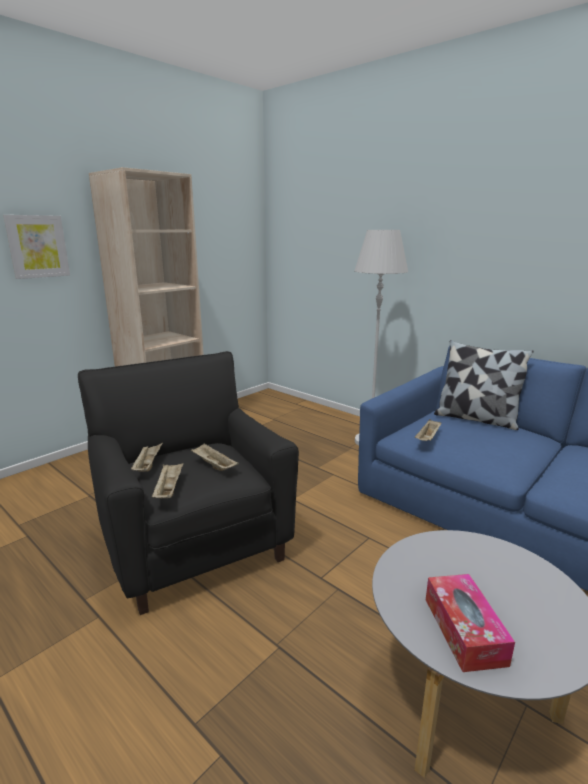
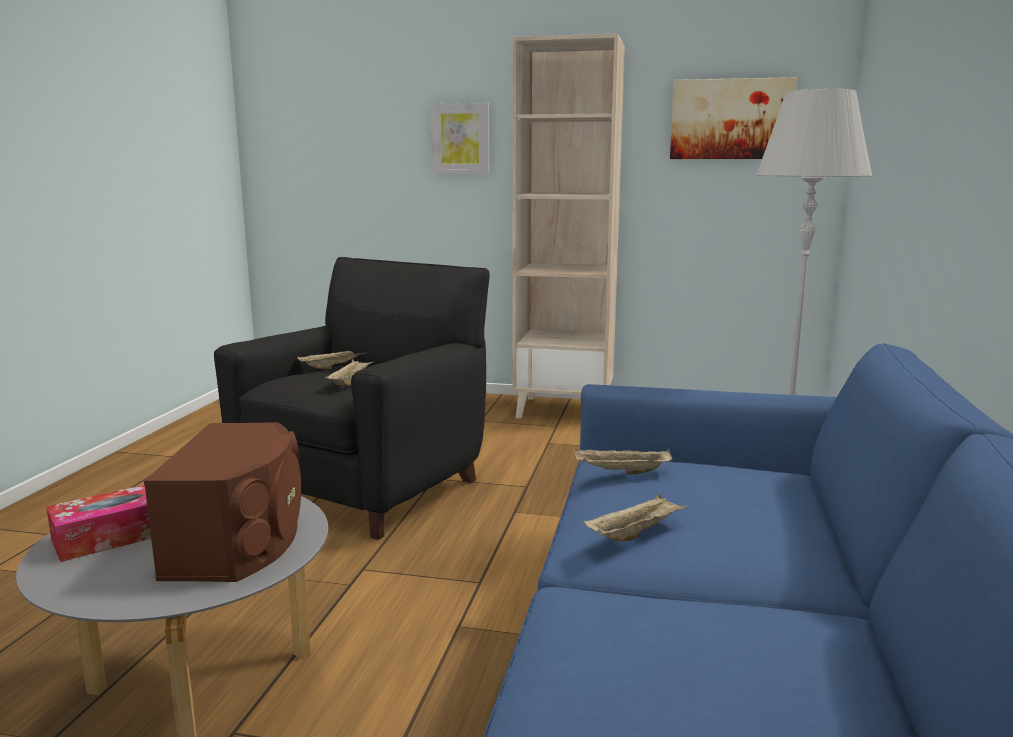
camera: 60 degrees right, 5 degrees down
beige tray [152,463,184,499] -> beige tray moved to [584,494,688,541]
pillow [434,340,534,430] -> none
none -> brown speaker [144,423,301,582]
none -> picture [670,77,797,159]

